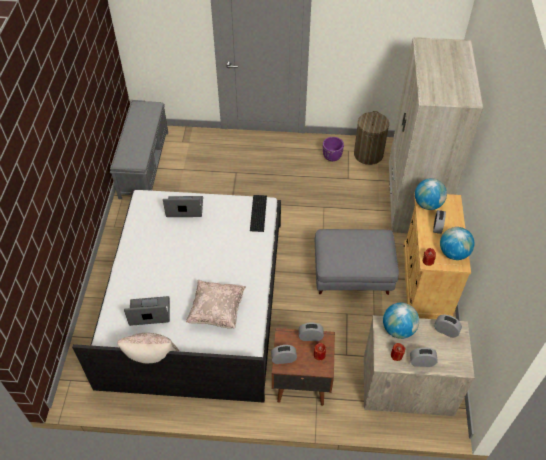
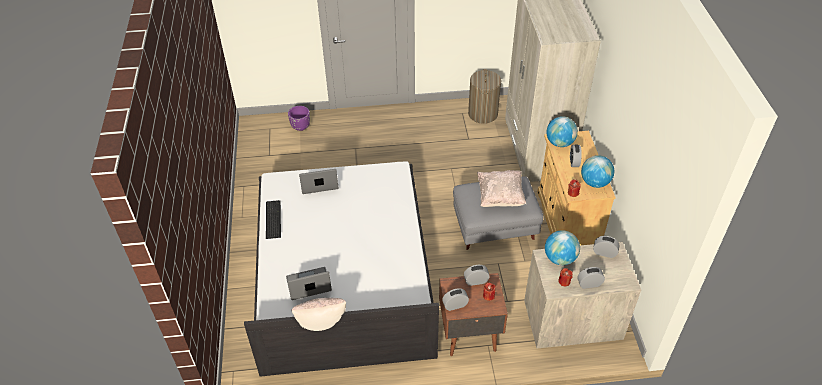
camera: 10 degrees left, 5 degrees down
grey bench [110,100,168,199] -> none
beige pillow [186,280,246,329] -> beige pillow moved to [477,170,526,207]
keyboard [250,195,267,232] -> keyboard moved to [266,200,281,239]
purple planter [323,137,344,161] -> purple planter moved to [288,106,310,131]

